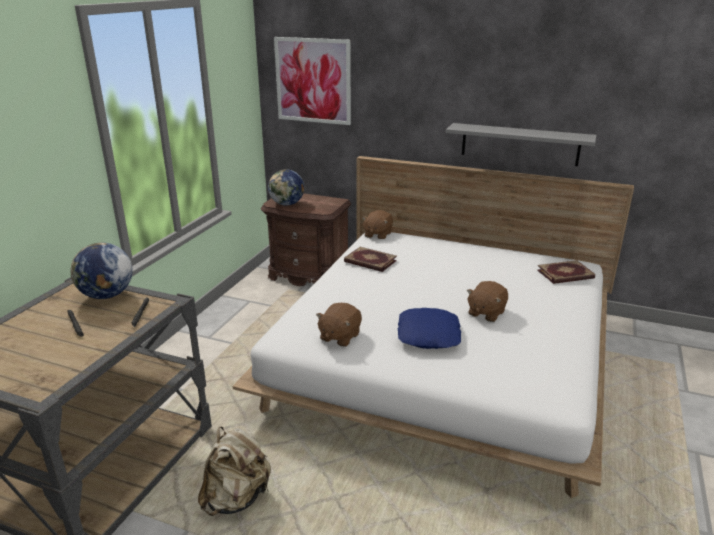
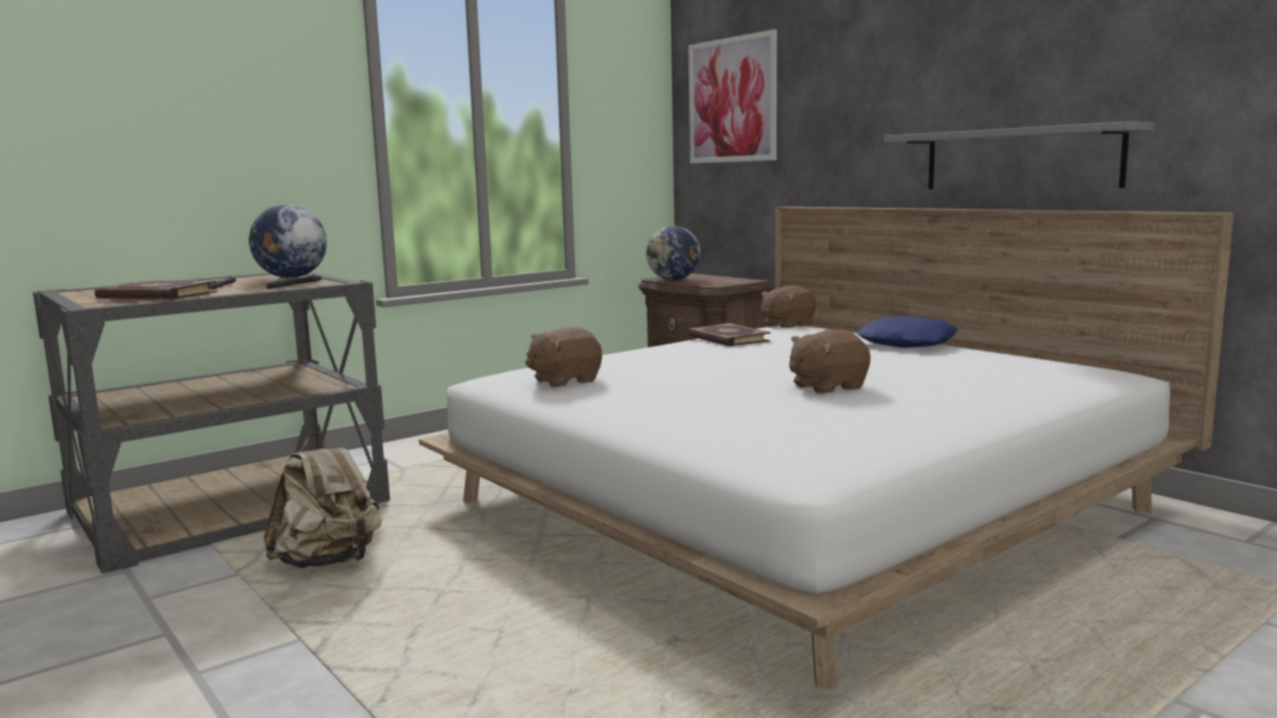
camera: 30 degrees right, 15 degrees down
blue pillow [398,308,461,349] -> blue pillow moved to [857,316,958,348]
book [537,260,595,284] -> book moved to [95,280,217,300]

